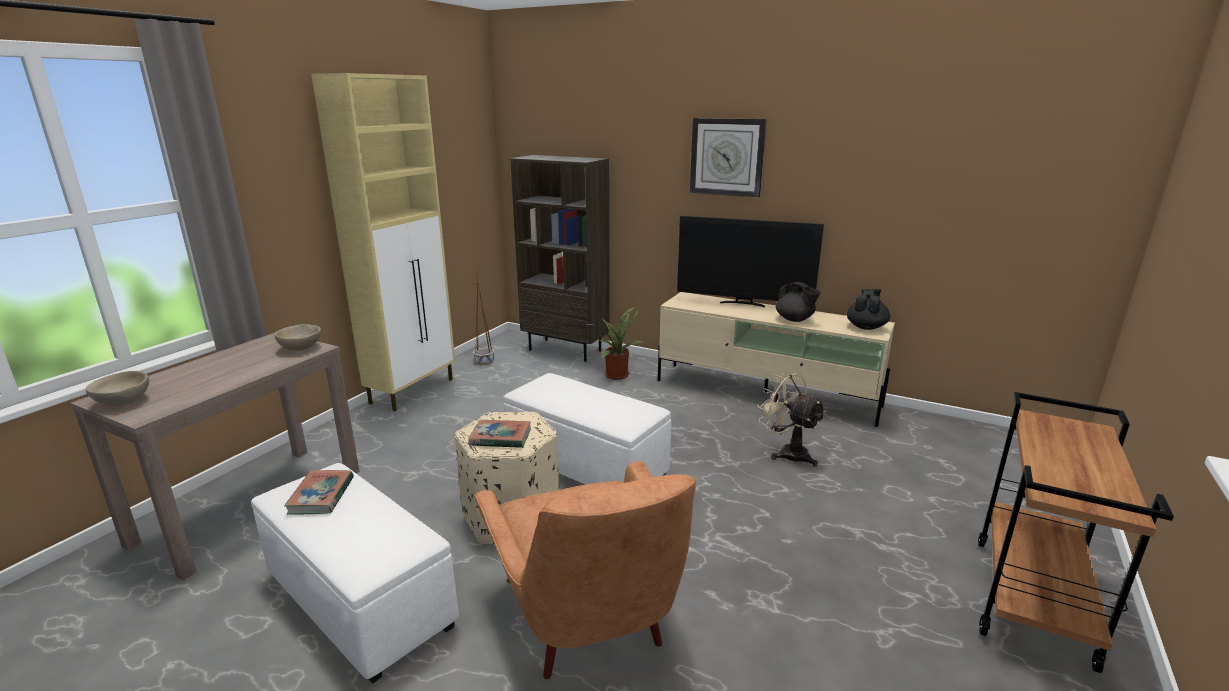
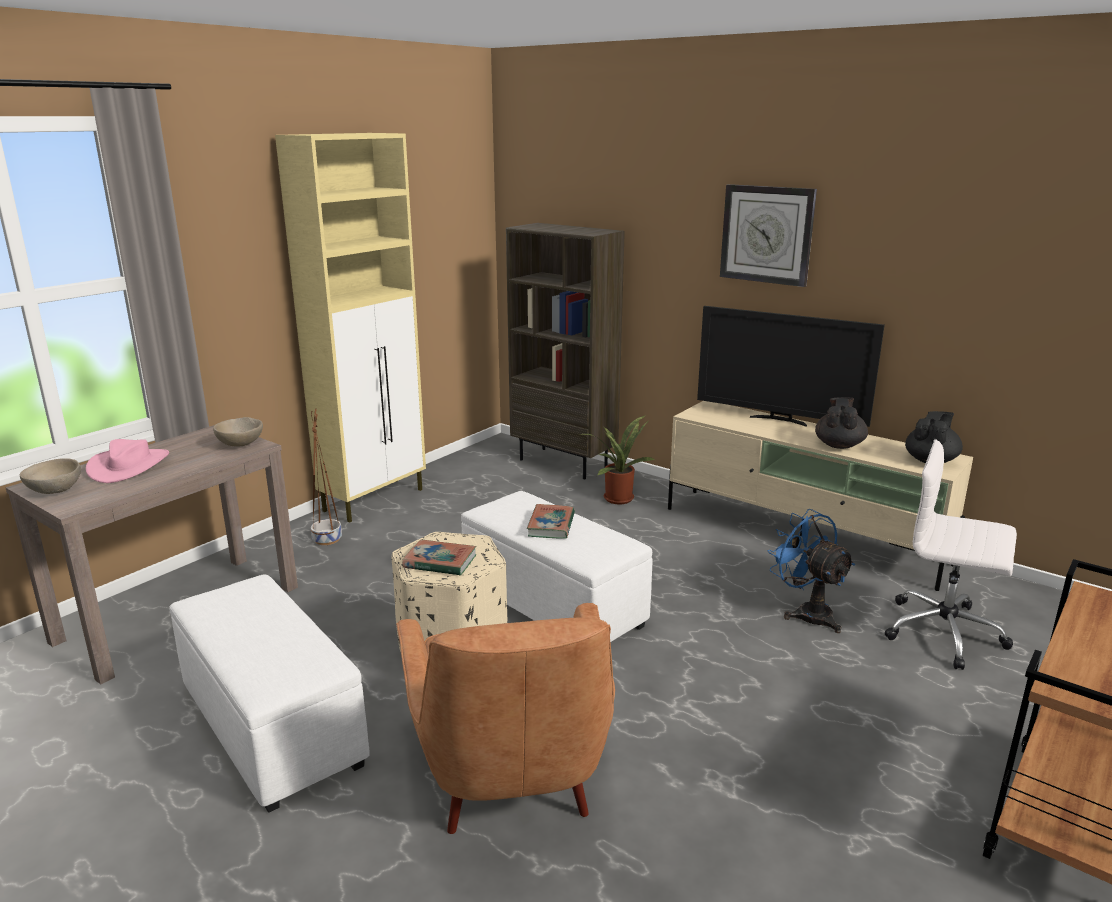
camera: 10 degrees right, 0 degrees up
book [284,470,354,515] -> book moved to [527,504,575,539]
brown planter [473,269,494,365] -> brown planter moved to [311,409,342,545]
beige fan [757,370,826,467] -> blue fan [768,509,855,633]
black teapot [776,282,821,322] -> black teapot turned 135 degrees counterclockwise [815,397,868,449]
none -> pink hat [86,439,169,483]
none -> white office chair [885,439,1017,670]

